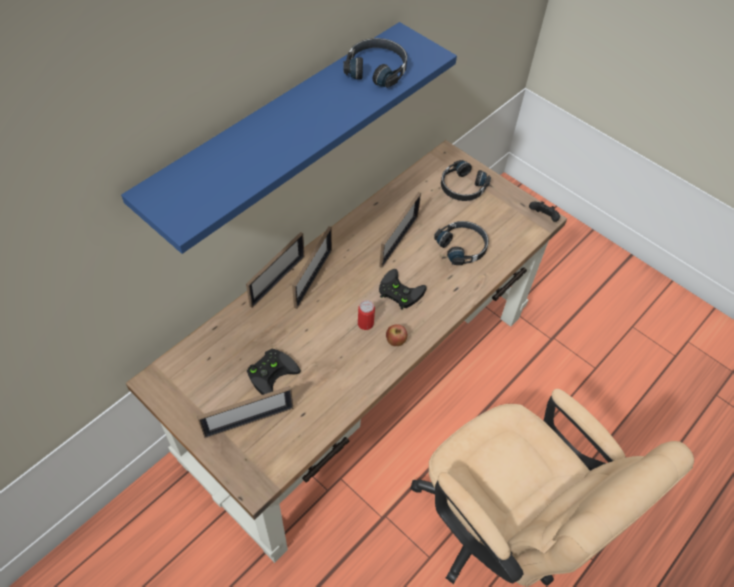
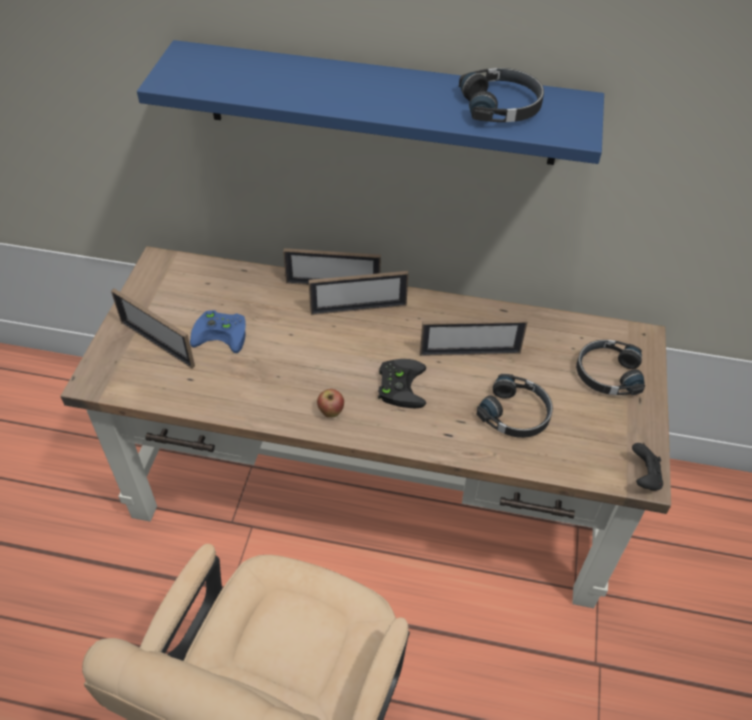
camera: 60 degrees right, 5 degrees down
black game controller [247,349,301,395] -> blue game controller [190,310,246,353]
can [358,300,375,330] -> none

